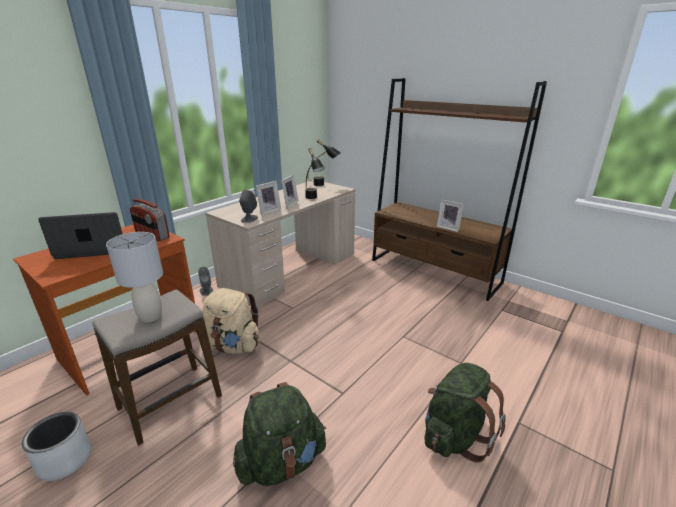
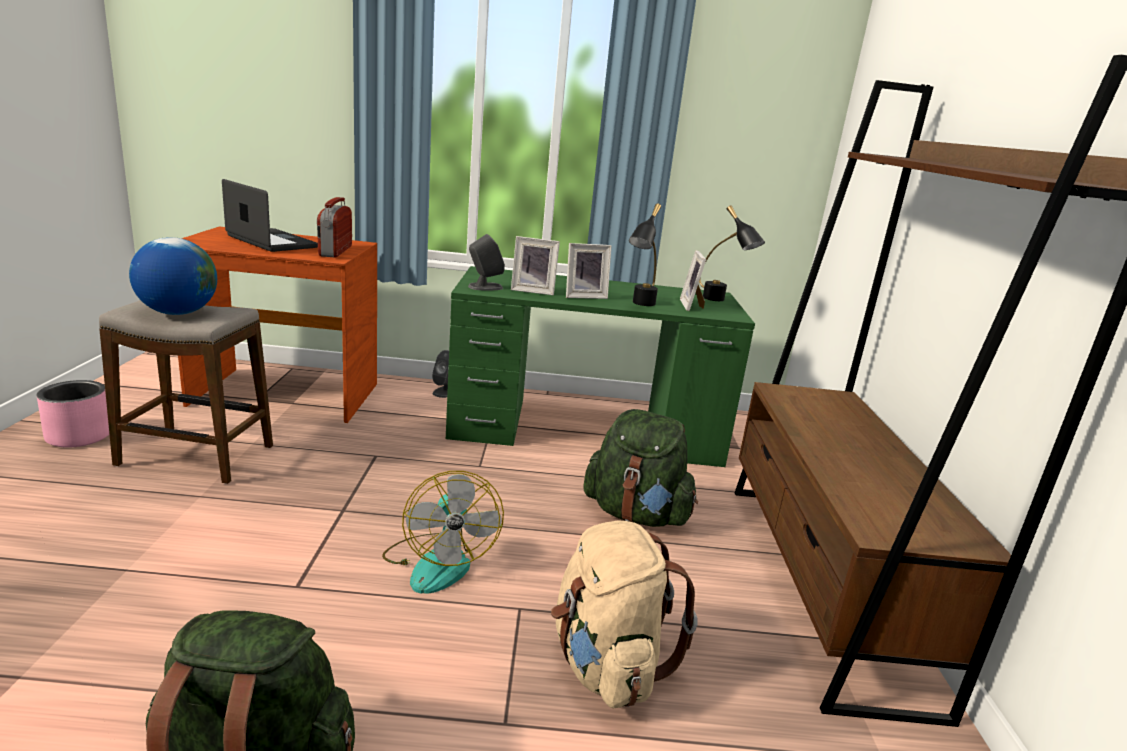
camera: 50 degrees right, 5 degrees down
grey planter [22,412,91,481] -> pink planter [36,380,109,447]
grey table lamp [106,232,163,322] -> globe [129,237,217,315]
beige backpack [202,288,260,354] -> beige backpack moved to [551,521,698,708]
beige desk [206,181,356,307] -> green desk [446,266,755,467]
green backpack [233,382,326,486] -> green backpack moved to [584,409,698,527]
picture frame [437,200,464,232] -> picture frame moved to [680,250,706,311]
none -> fan [382,471,504,594]

